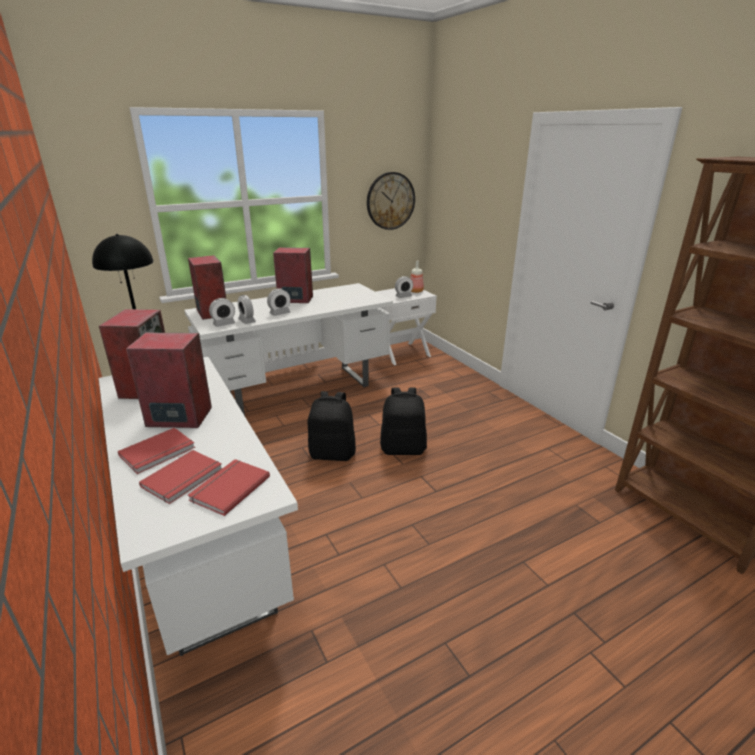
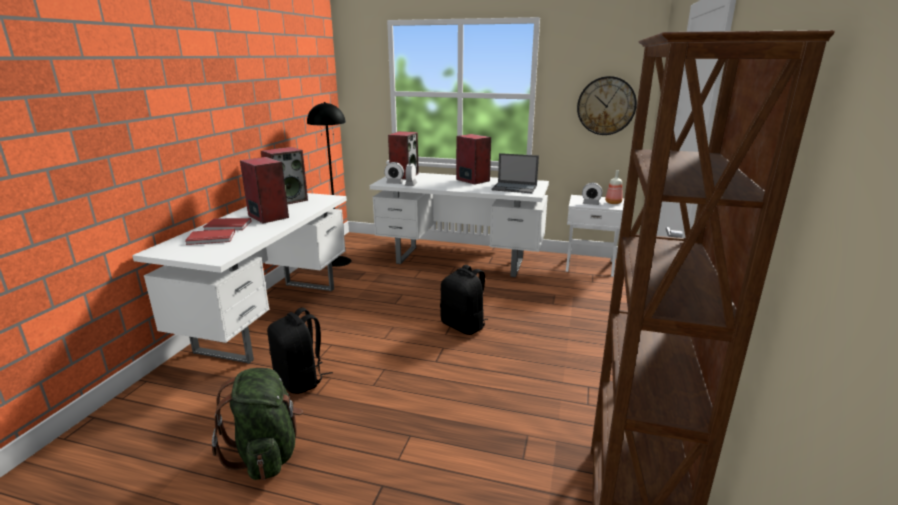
camera: 45 degrees right, 5 degrees down
red book [188,459,270,516] -> none
alarm clock [267,288,291,316] -> none
black backpack [308,391,356,461] -> black backpack moved to [267,307,333,394]
none -> green backpack [212,368,303,480]
none -> laptop [492,153,539,193]

